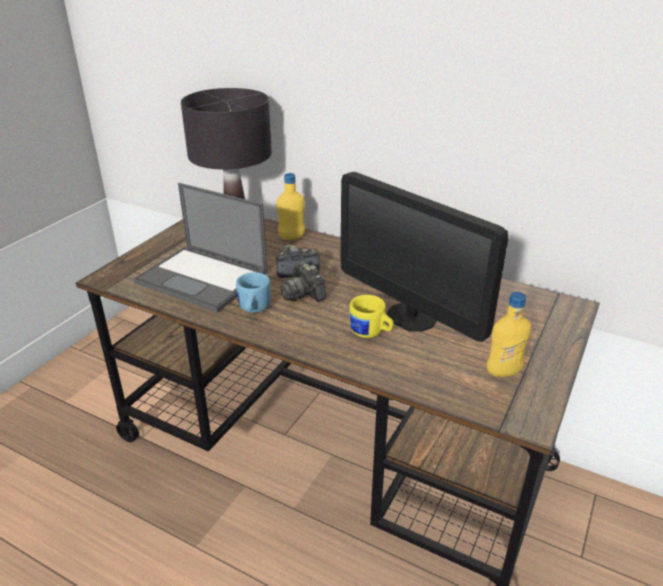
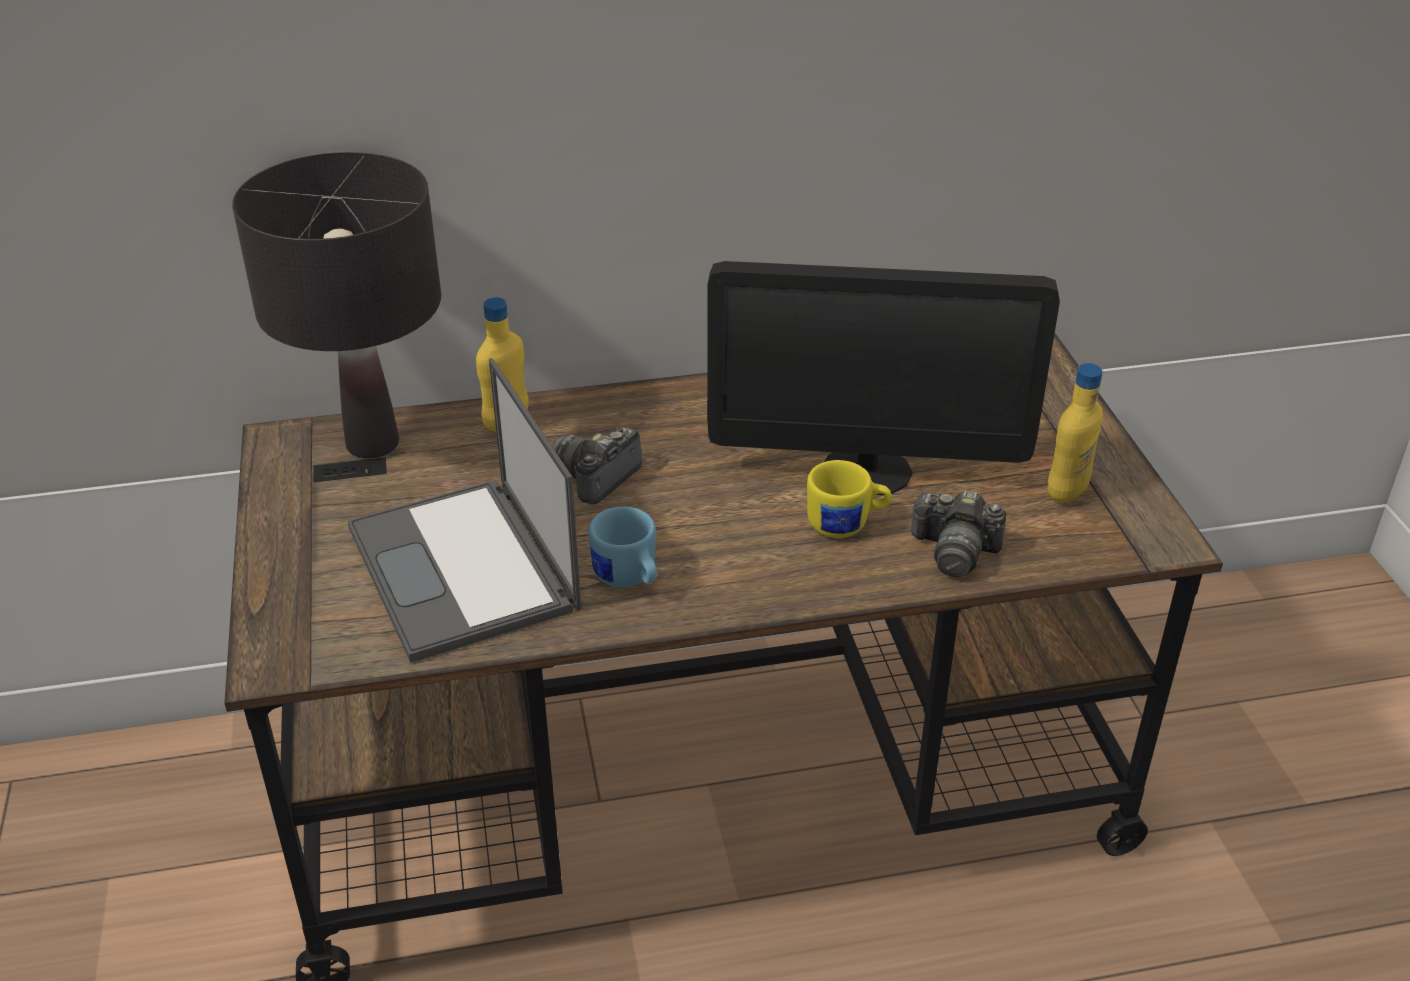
camera: 40 degrees left, 5 degrees up
laptop [134,183,267,313] -> laptop turned 75 degrees clockwise [347,358,581,663]
camera [280,262,326,302] -> camera moved to [911,490,1006,577]

